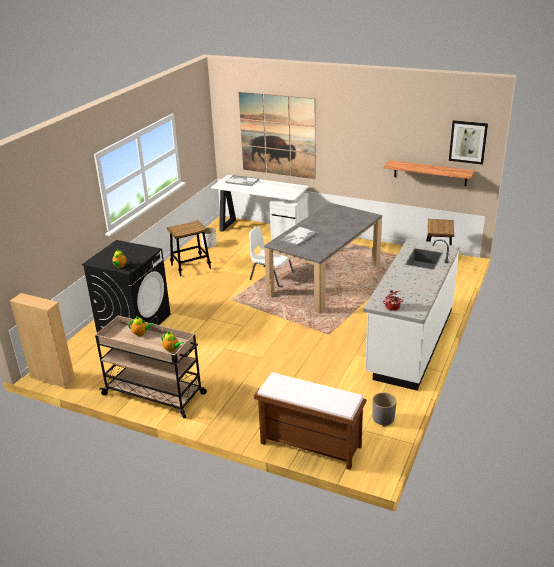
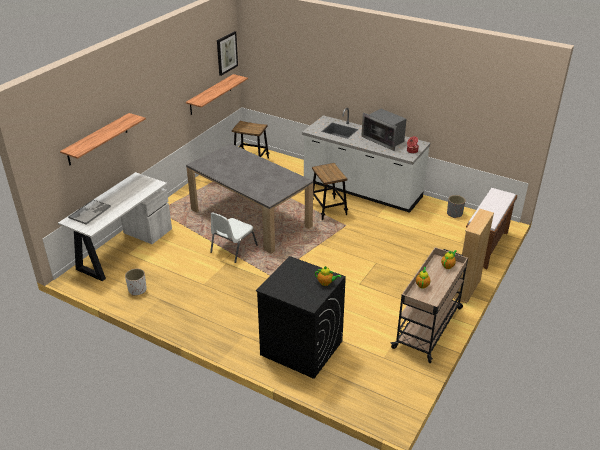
camera: 85 degrees left, 5 degrees up
beige bookcase [10,293,77,389] -> beige bookcase moved to [453,209,494,303]
stool [167,220,211,277] -> stool moved to [312,163,348,220]
picture [239,92,316,179] -> shelf [60,113,146,166]
tray [279,226,318,246] -> none
none -> microwave [361,109,406,151]

